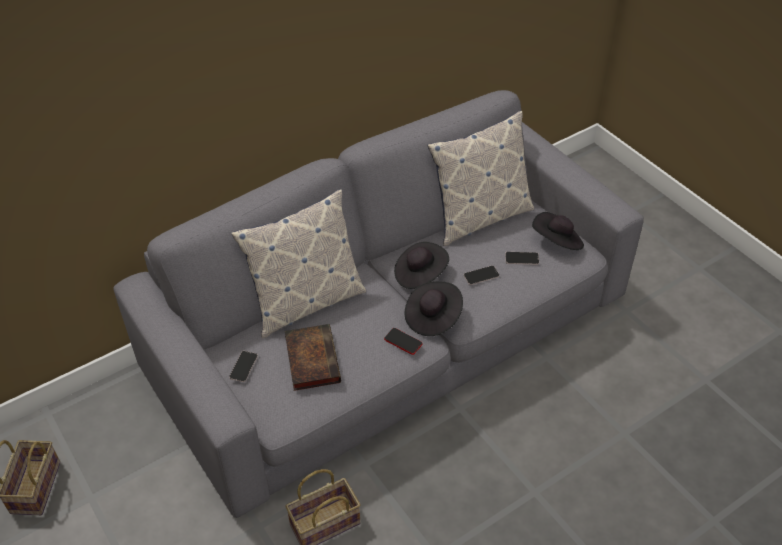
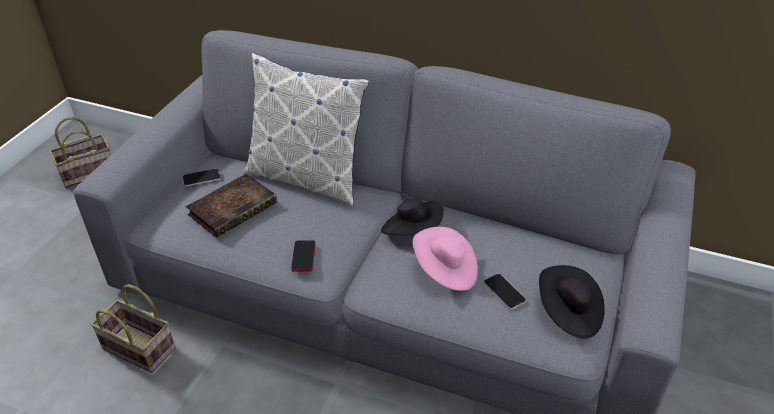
camera: 55 degrees right, 5 degrees down
black hat [405,281,463,336] -> none
pillow [427,111,534,246] -> none
phone [464,266,500,285] -> pink hat [413,227,478,291]

